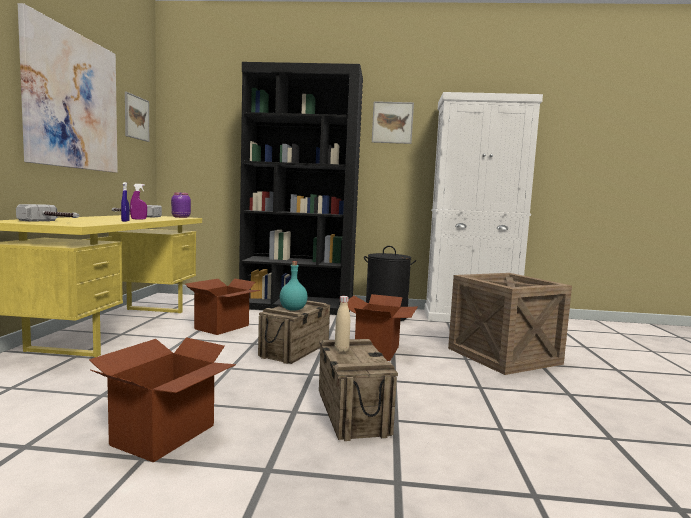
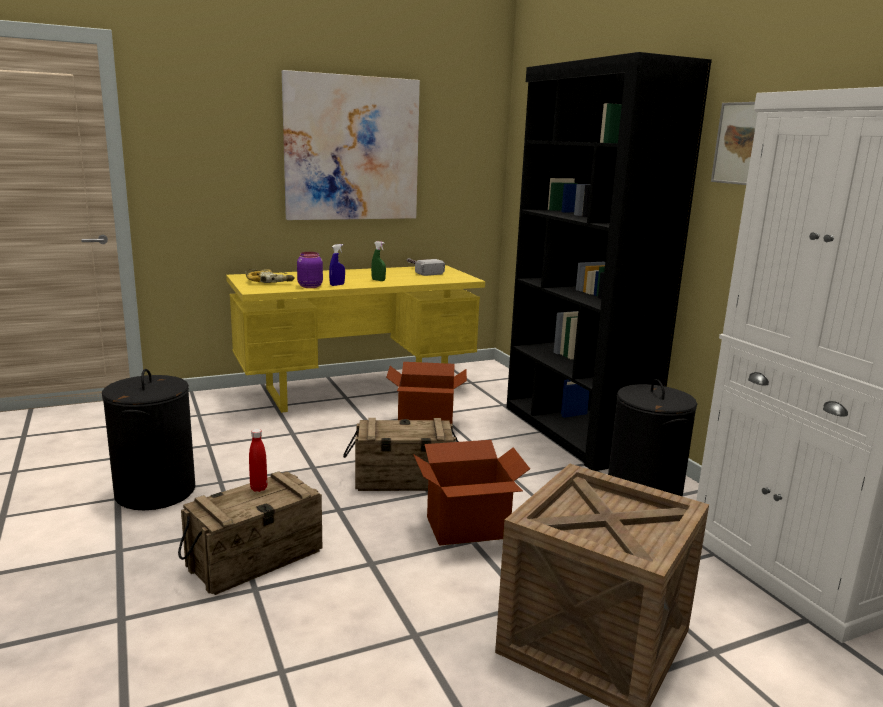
camera: 60 degrees right, 10 degrees up
hammer [16,204,79,222] -> power drill [245,269,295,283]
cardboard box [89,337,236,463] -> black laundry basket [102,369,195,510]
picture [125,92,149,142] -> none
purple spray bottle [130,184,147,220] -> green spray bottle [371,241,386,281]
purple jar [171,192,191,218] -> purple jar moved to [297,252,323,288]
turquoise bottle [280,261,308,310] -> none
beige bottle [335,296,350,352] -> red bottle [249,429,267,492]

